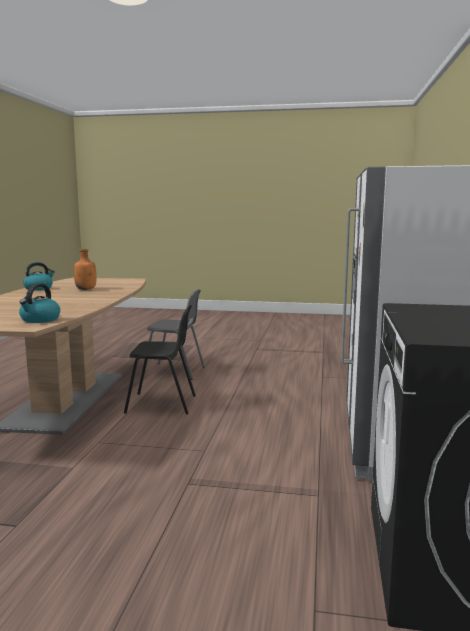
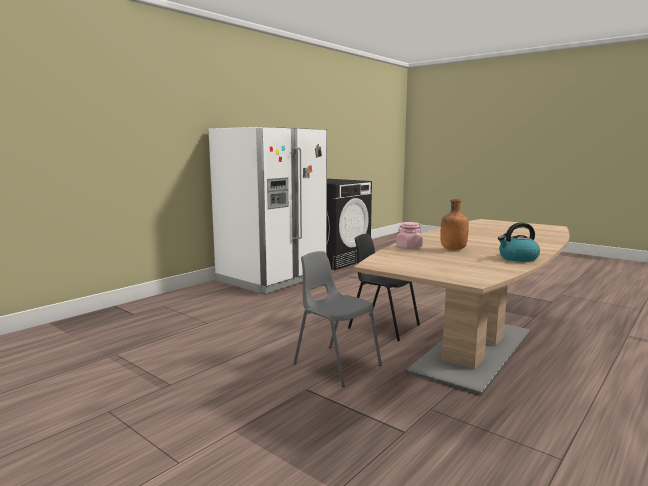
camera: 150 degrees left, 0 degrees up
kettle [19,283,60,323] -> none
none -> pink jar [397,222,423,249]

